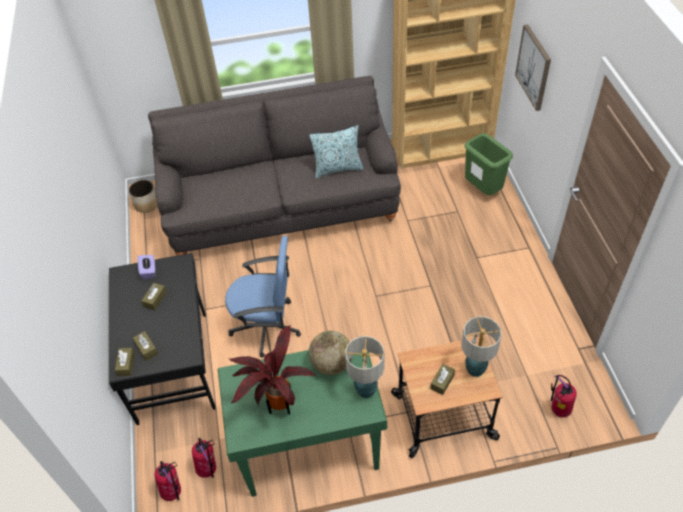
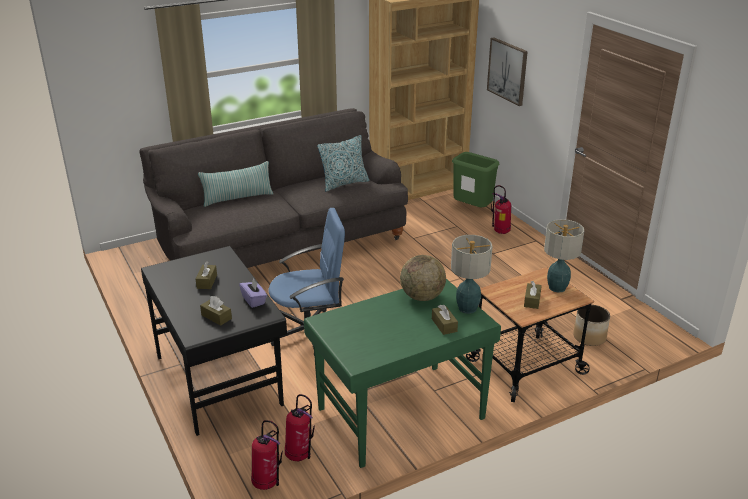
camera: 20 degrees left, 20 degrees down
brown tissue box [115,348,135,376] -> brown tissue box moved to [432,304,458,335]
planter [128,180,158,213] -> planter moved to [573,305,610,346]
purple tissue box [137,255,155,280] -> purple tissue box moved to [239,278,267,308]
potted plant [230,325,316,415] -> none
fire extinguisher [550,375,577,417] -> fire extinguisher moved to [491,185,511,234]
none -> pillow [198,161,273,207]

